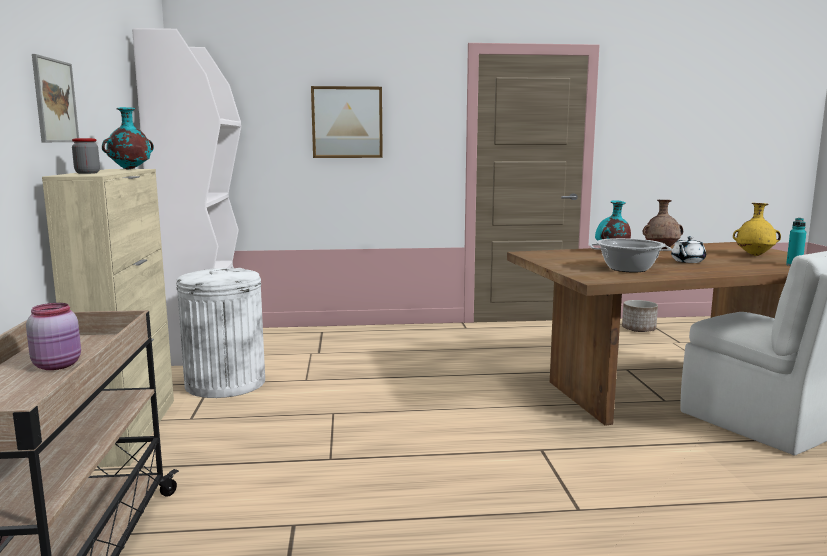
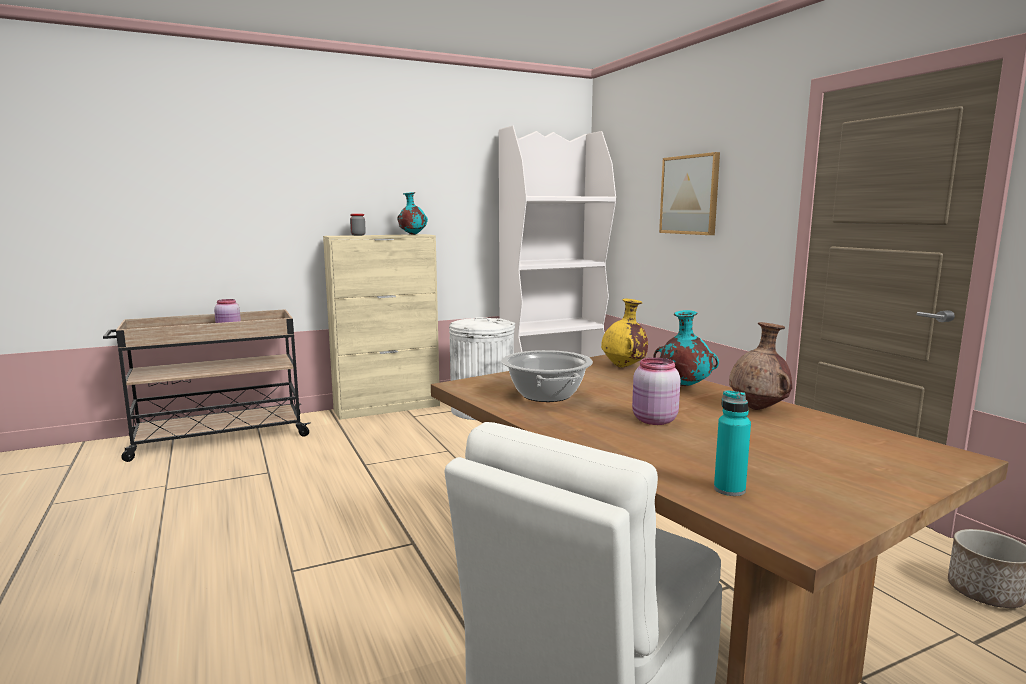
camera: 70 degrees right, 0 degrees up
picture [32,54,79,142] -> none
white teapot [671,236,706,263] -> pink jar [632,358,680,425]
yellow vase [733,203,781,256] -> yellow vase moved to [601,299,648,368]

